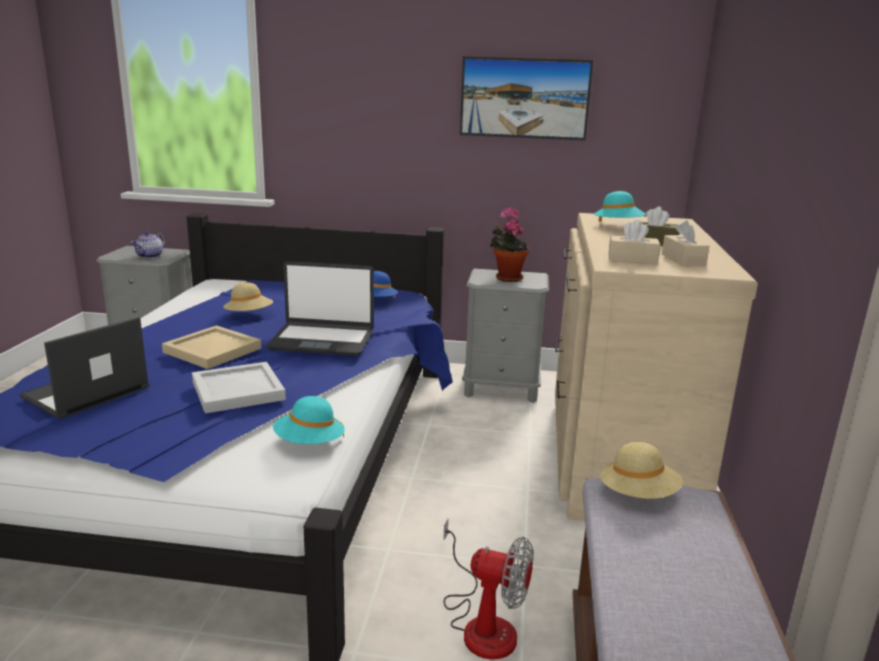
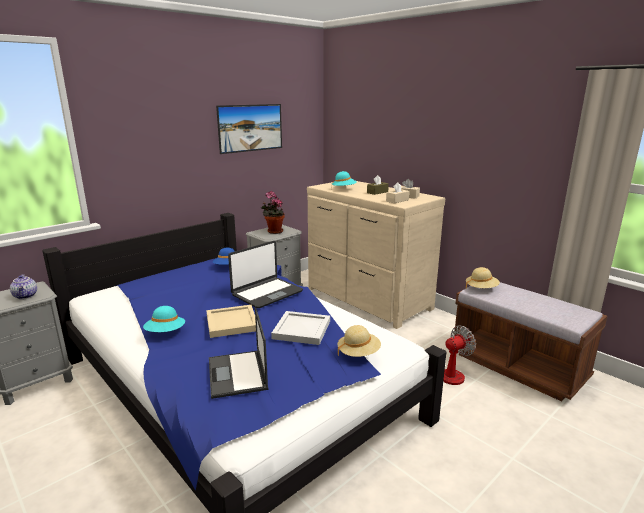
camera: 50 degrees left, 0 degrees up
beige hat [223,282,273,311] -> beige hat moved to [337,325,381,357]
turquoise hat [273,396,345,444] -> turquoise hat moved to [143,306,185,332]

